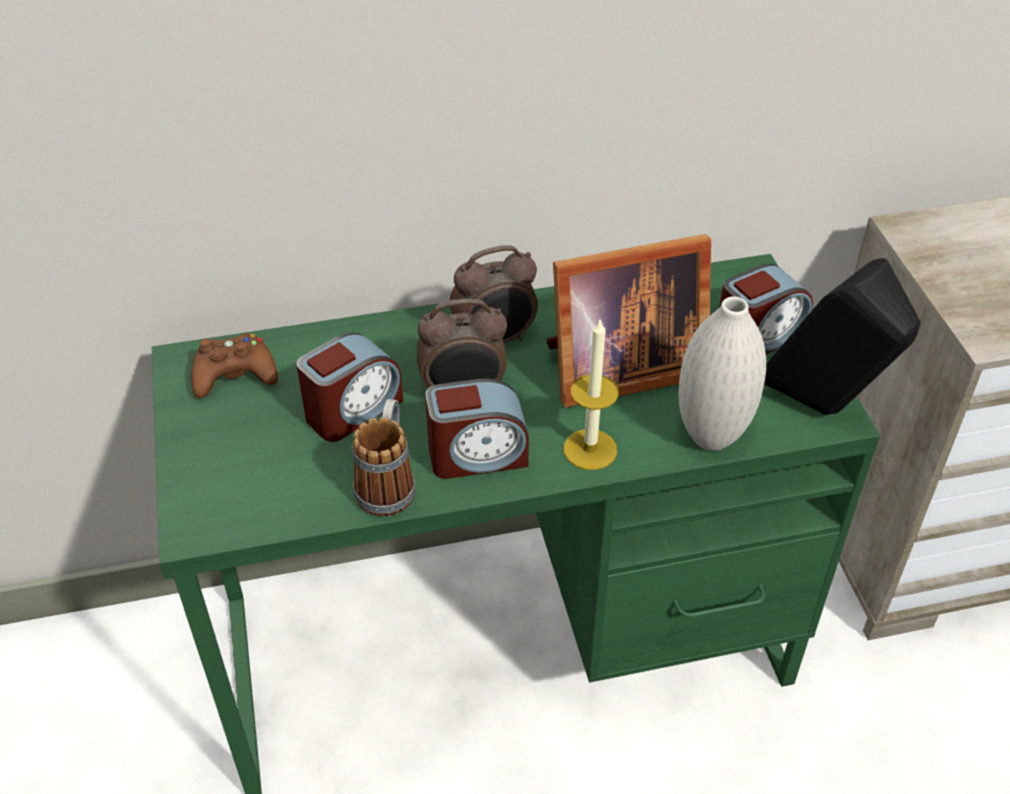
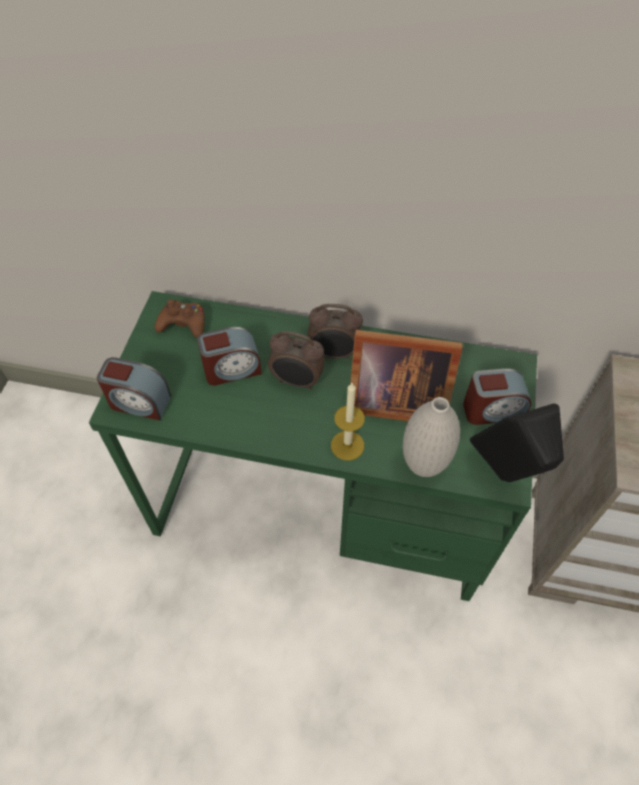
camera: 25 degrees right, 10 degrees up
mug [352,399,416,516] -> none
alarm clock [425,378,529,479] -> alarm clock moved to [97,357,171,420]

